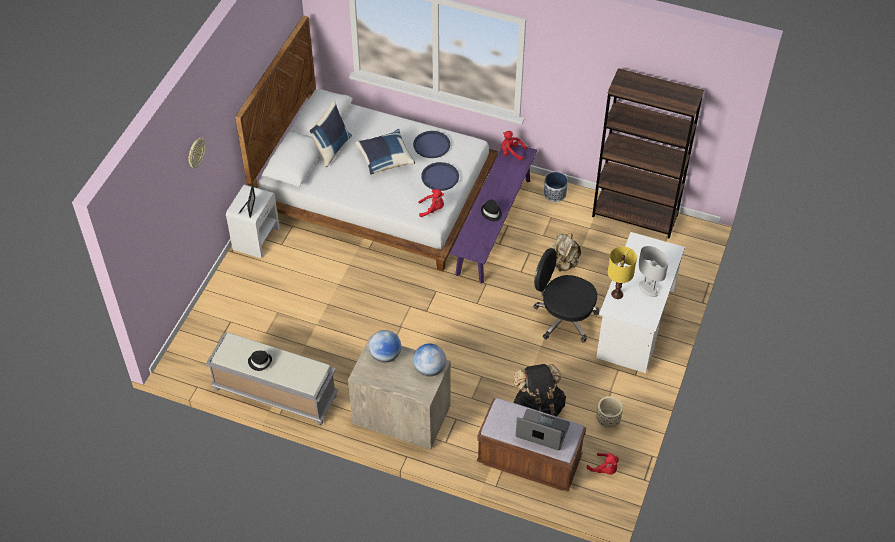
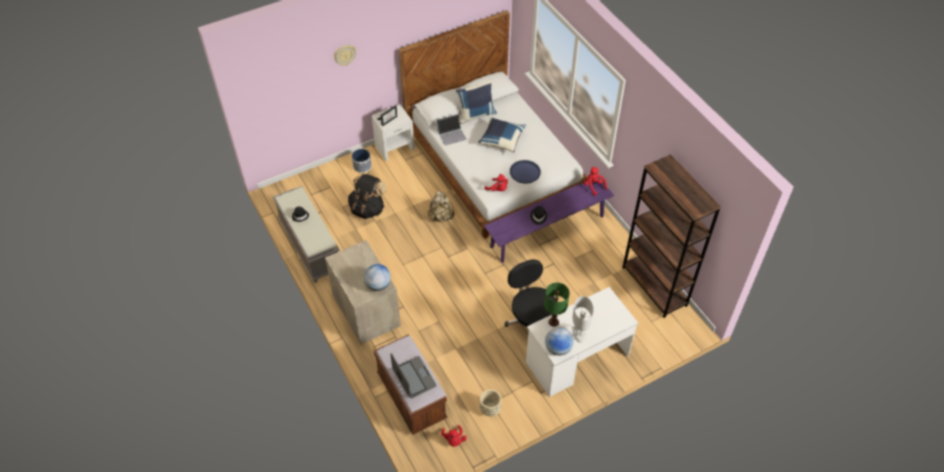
camera: 40 degrees right, 0 degrees up
globe [369,330,401,363] -> globe moved to [545,327,574,355]
blue tray [413,131,450,158] -> none
black backpack [513,364,566,417] -> black backpack moved to [348,173,387,219]
planter [544,172,568,202] -> planter moved to [352,149,372,173]
beige backpack [550,233,581,272] -> beige backpack moved to [428,191,454,222]
yellow table lamp [608,246,637,299] -> green table lamp [544,283,570,327]
none -> laptop [436,114,466,146]

